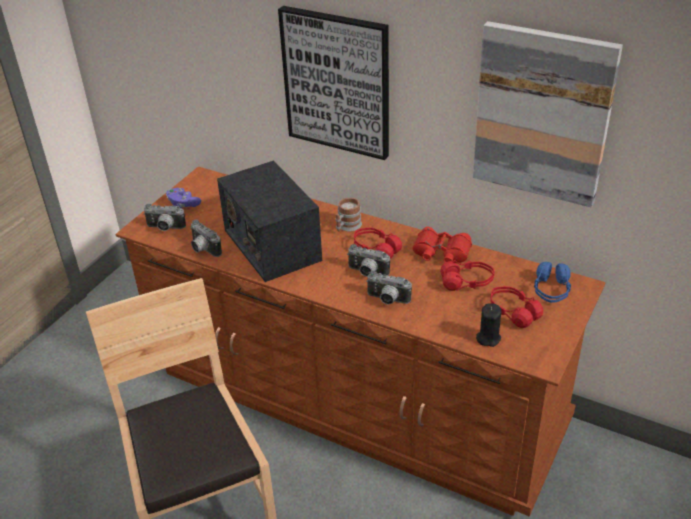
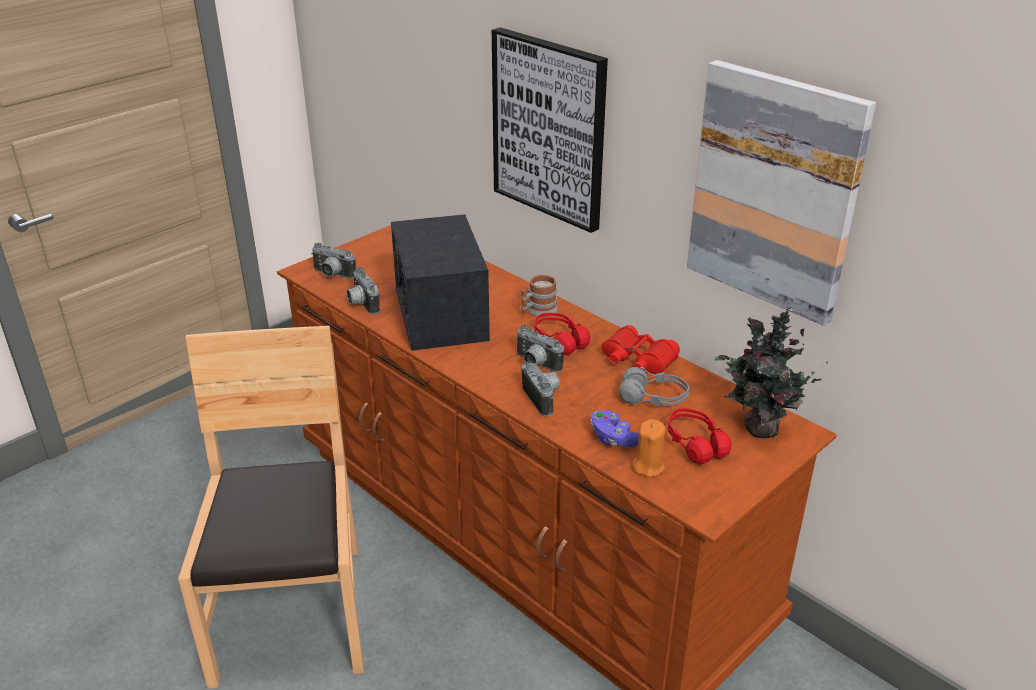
camera: 15 degrees right, 5 degrees down
purple game controller [166,188,201,208] -> purple game controller moved to [590,410,639,447]
camera [366,271,412,305] -> camera turned 150 degrees counterclockwise [522,361,560,416]
red headphones [440,260,495,291] -> grey headphones [619,367,690,407]
black candle [476,303,501,347] -> orange candle [632,419,666,477]
blue headphones [534,262,571,303] -> potted plant [714,306,828,438]

